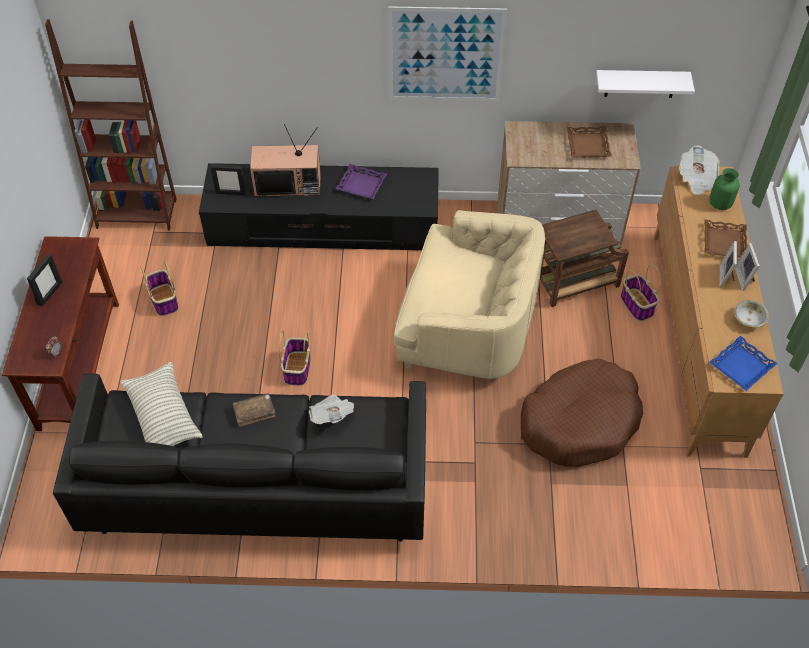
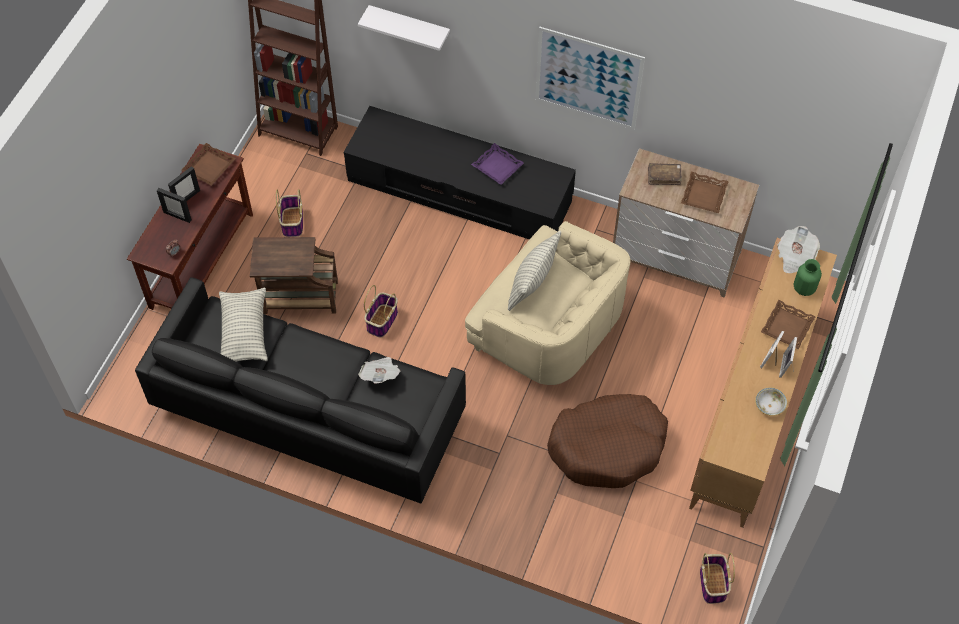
camera: 20 degrees right, 5 degrees up
picture frame [210,164,246,195] -> picture frame moved to [157,188,192,223]
brown book [233,393,276,427] -> brown book moved to [648,163,682,185]
television [250,124,321,196] -> none
brown side table [540,210,629,307] -> brown side table moved to [250,237,338,314]
white shelf [596,70,695,98] -> white shelf moved to [358,5,450,51]
basket [621,264,662,321] -> basket moved to [700,553,735,604]
blue tray [709,336,778,391] -> none
none -> brown tray [182,143,236,186]
none -> pillow [508,231,561,311]

